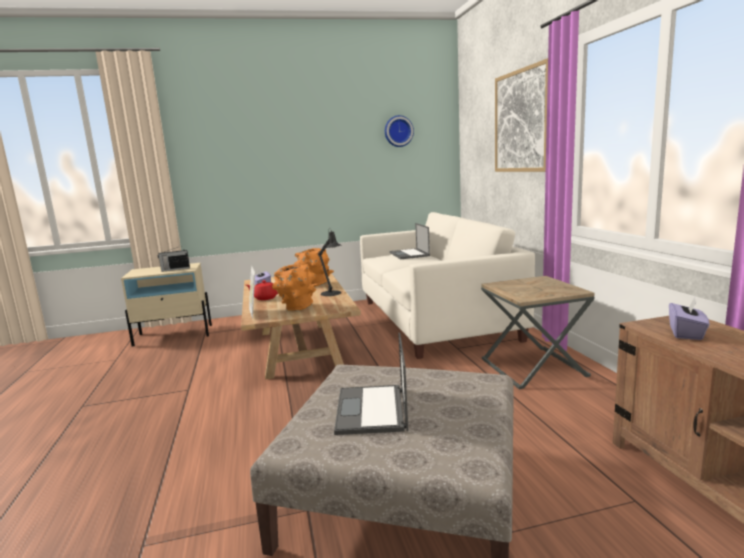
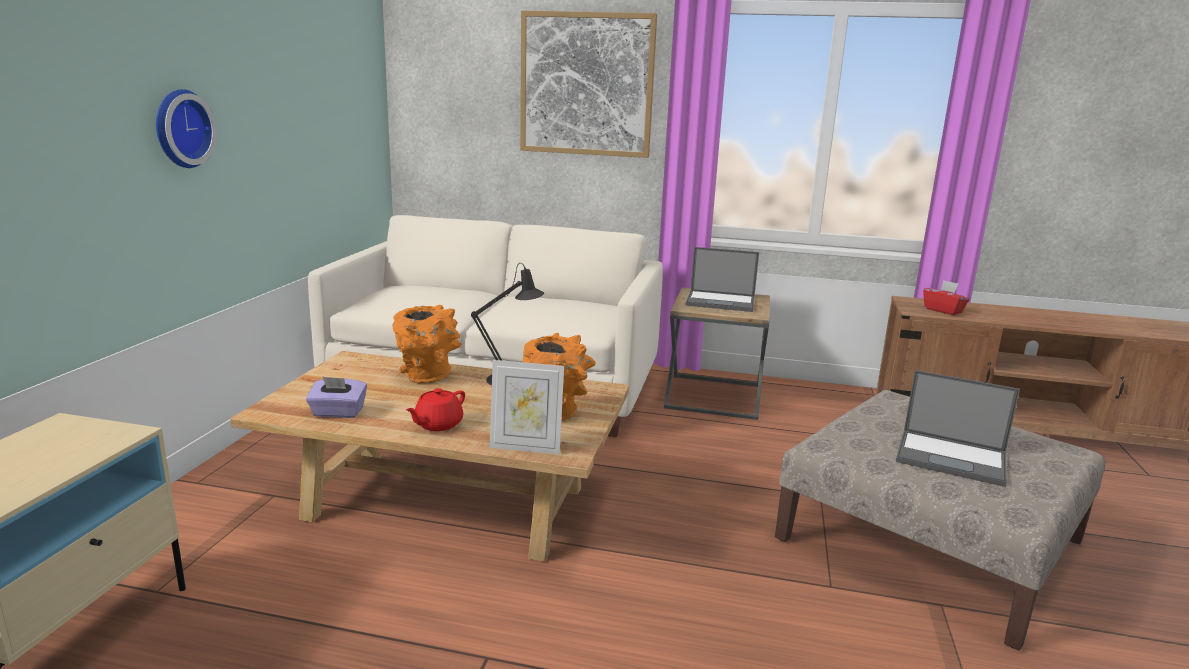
camera: 65 degrees left, 5 degrees up
radio [158,247,190,272] -> none
wall clock [385,115,414,147] -> wall clock moved to [156,89,217,168]
laptop [390,223,430,259] -> laptop moved to [686,247,759,312]
purple tissue box [669,297,709,340] -> red tissue box [923,280,969,315]

